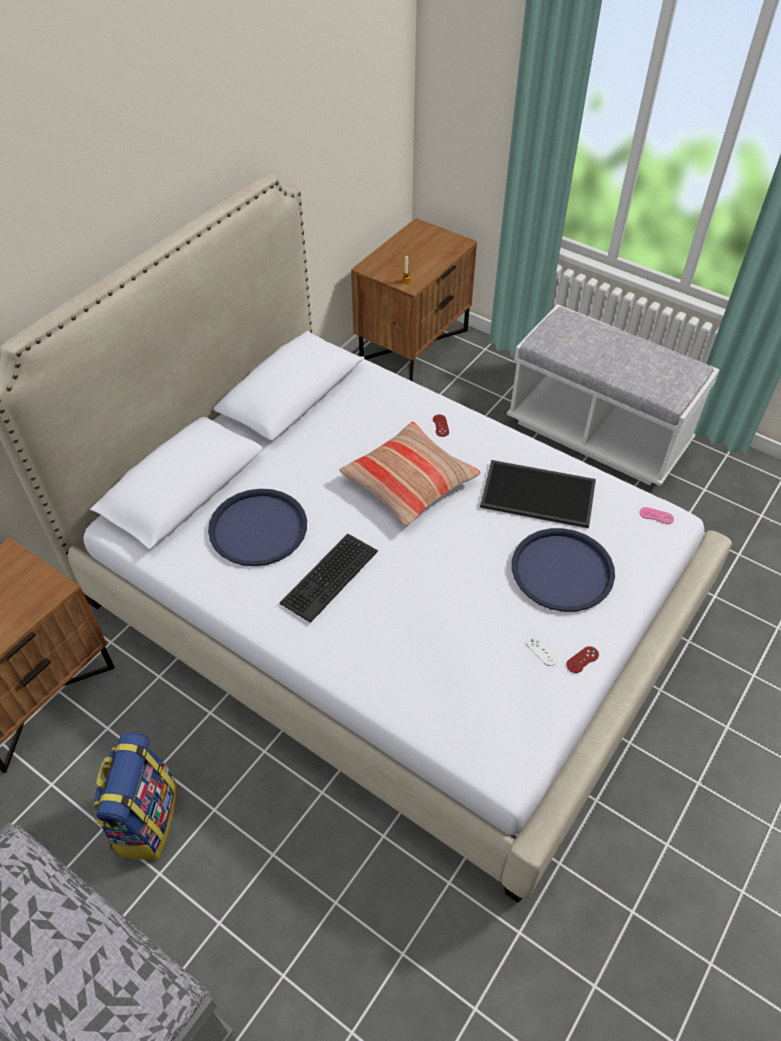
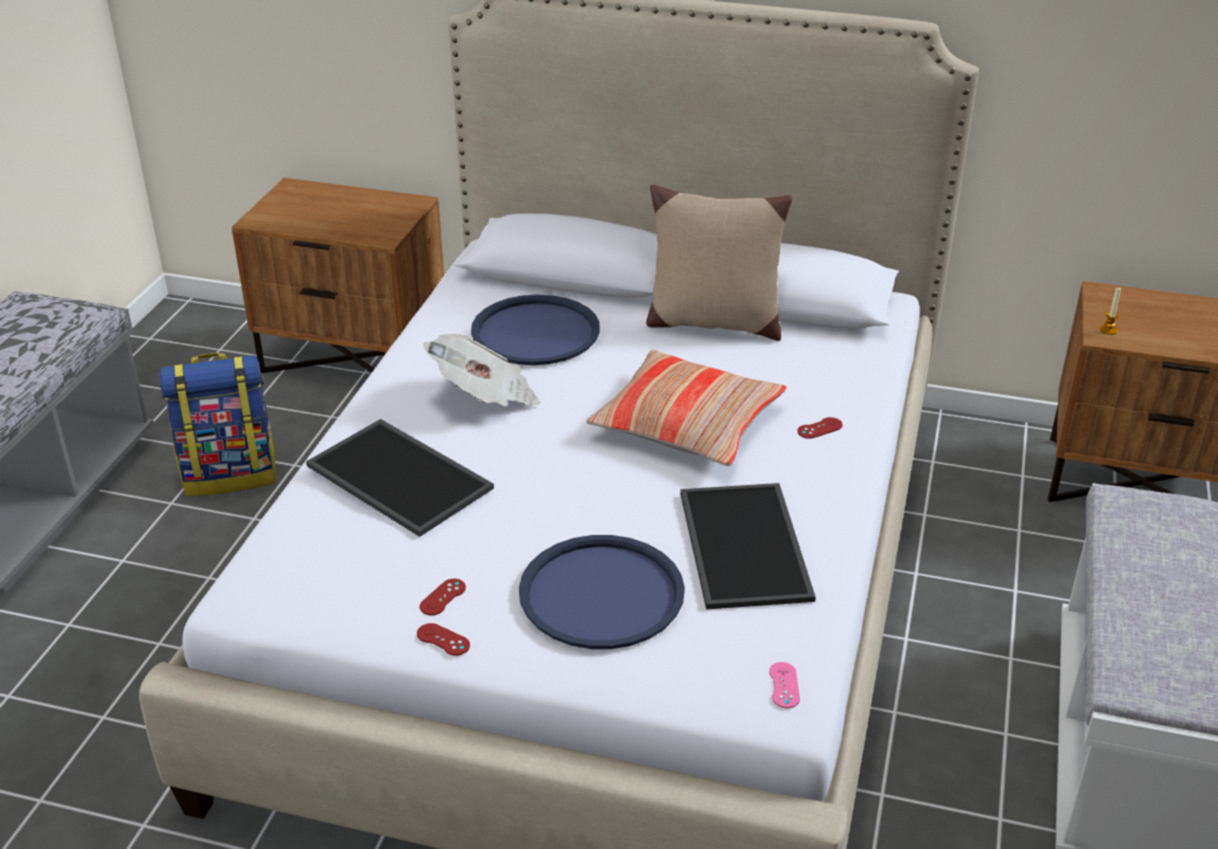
camera: 70 degrees right, 15 degrees down
keyboard [280,534,378,623] -> newspaper [423,334,541,407]
white game controller [527,636,558,666] -> red game controller [420,579,466,615]
none -> tray [306,419,494,537]
none -> beige pillow [646,185,792,341]

